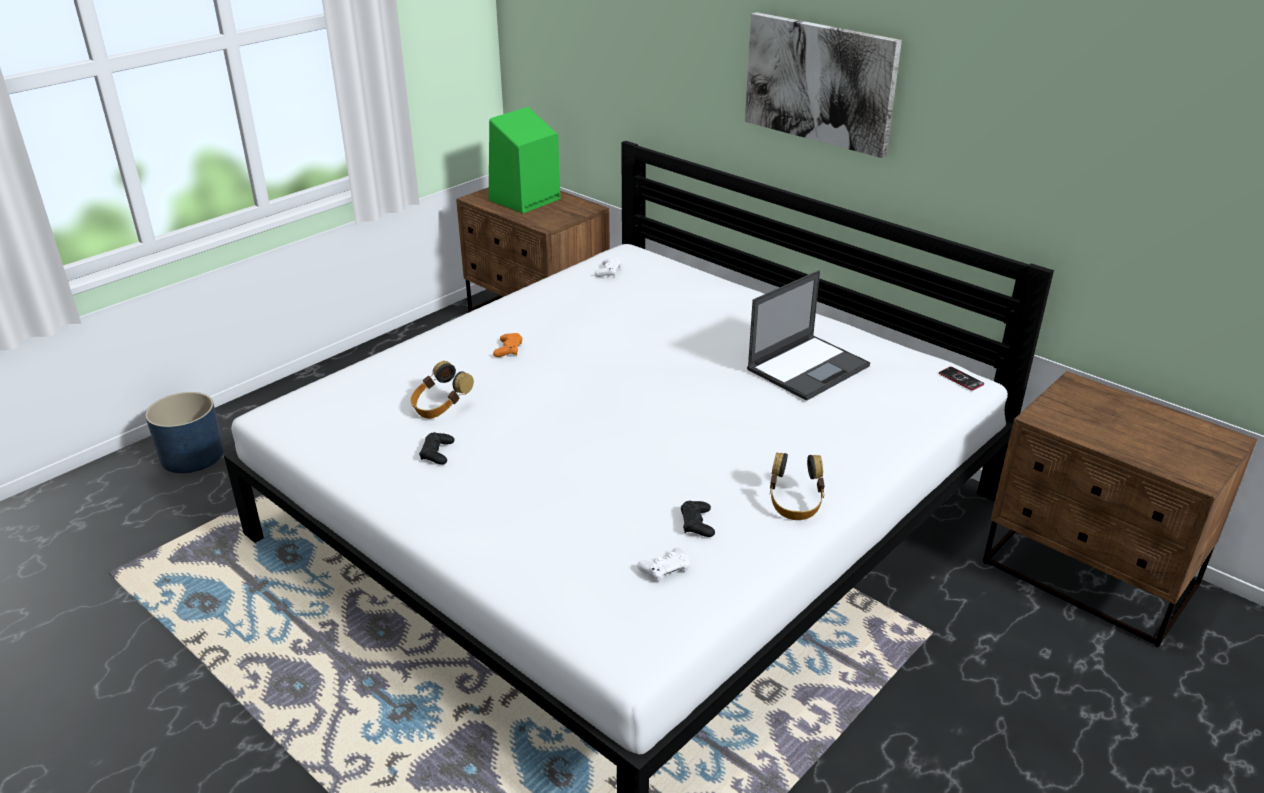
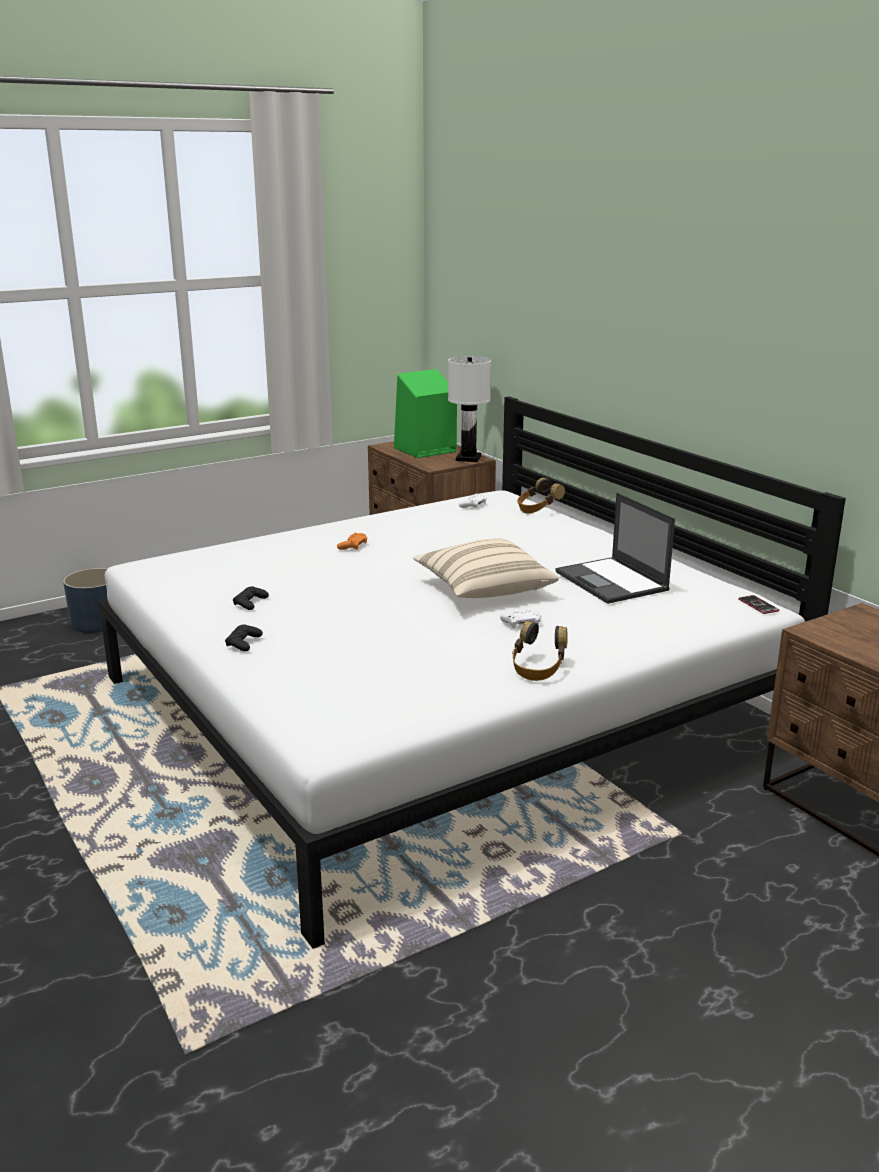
camera: 15 degrees right, 10 degrees down
headphones [410,361,474,419] -> headphones moved to [517,478,565,514]
white game controller [637,547,690,582] -> white game controller moved to [500,609,541,628]
black game controller [681,501,715,537] -> black game controller moved to [225,624,263,651]
picture [745,12,902,158] -> none
laptop [747,270,870,401] -> laptop turned 90 degrees clockwise [556,493,675,604]
none -> beige pillow [413,539,559,598]
none -> white table lamp [448,356,491,462]

